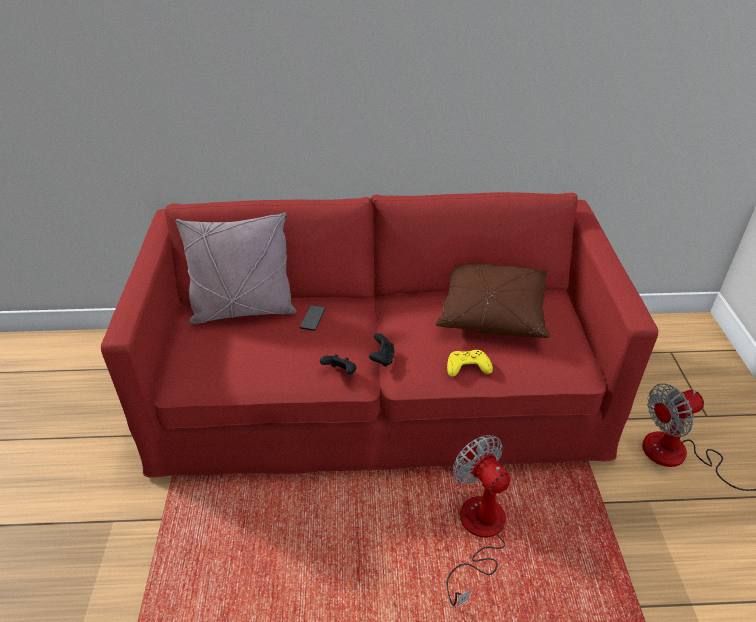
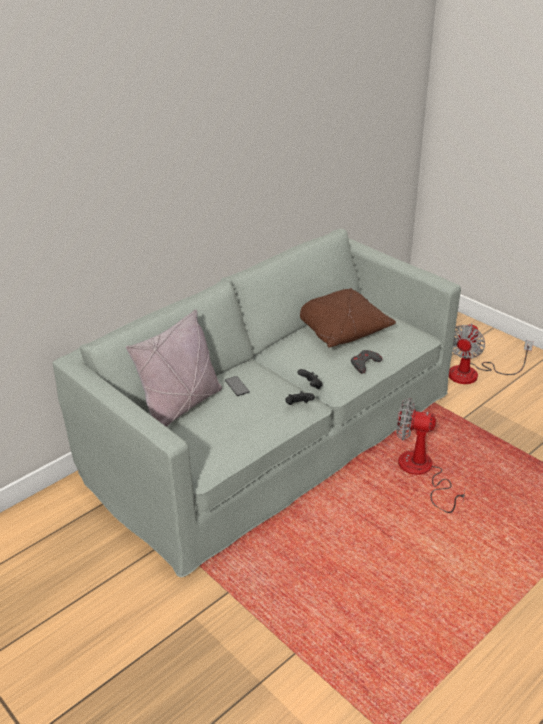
camera: 40 degrees left, 5 degrees down
red sofa [101,192,658,478] -> grey sofa [53,229,461,577]
yellow game controller [447,350,493,376] -> grey game controller [351,350,382,373]

